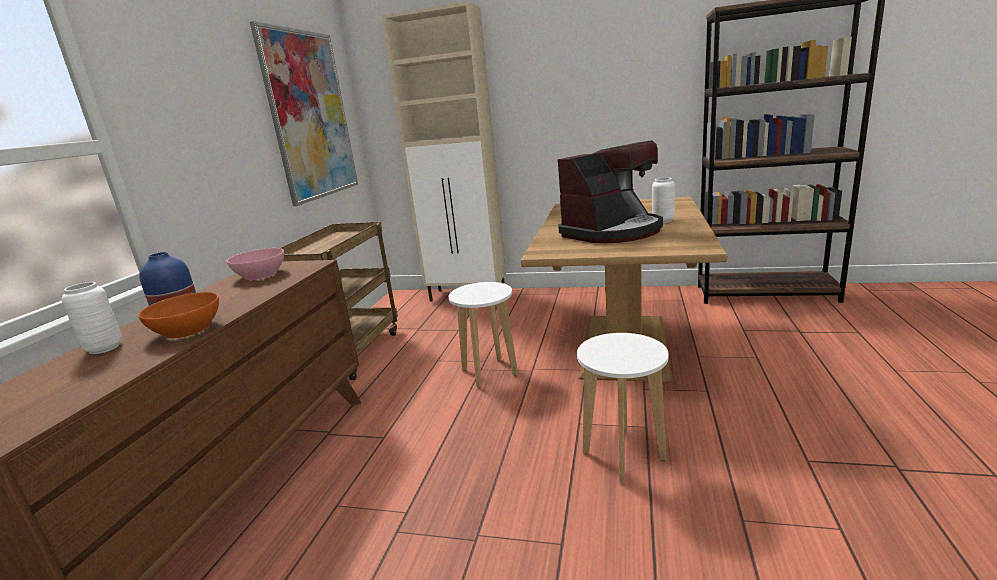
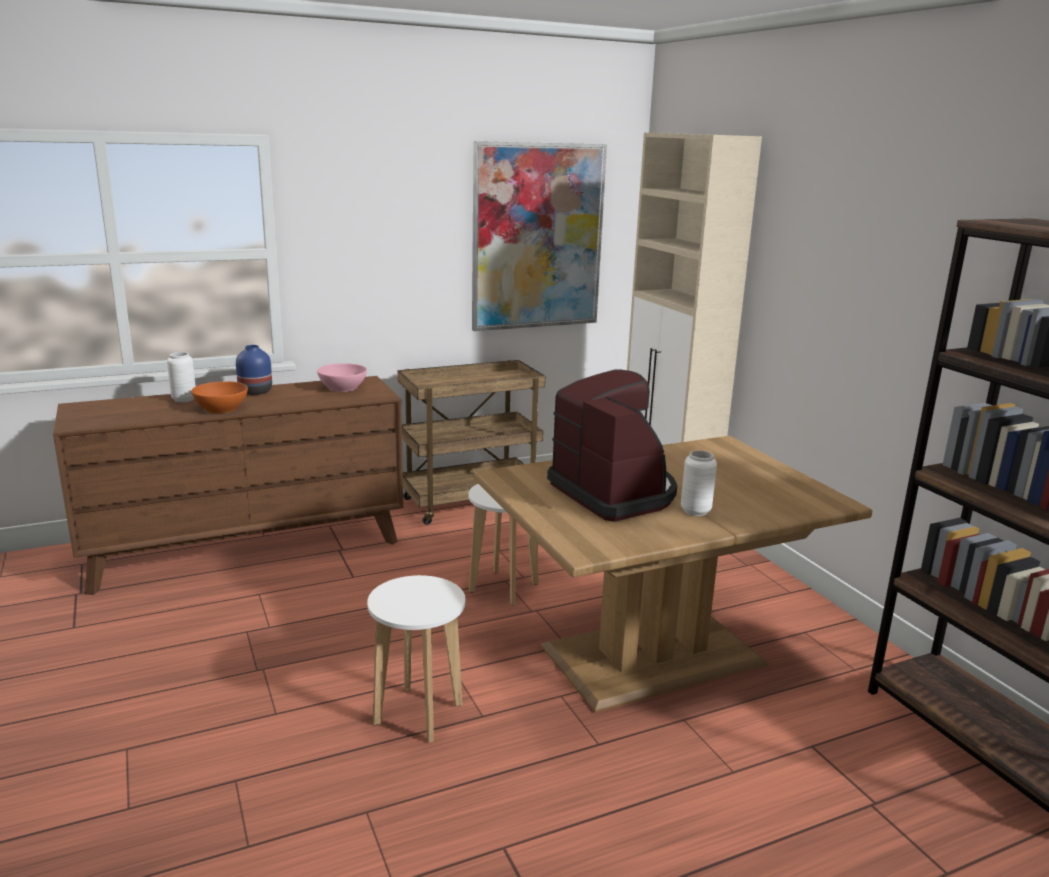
camera: 50 degrees right, 0 degrees up
coffee machine [558,140,663,243] -> coffee machine turned 135 degrees counterclockwise [547,369,677,522]

